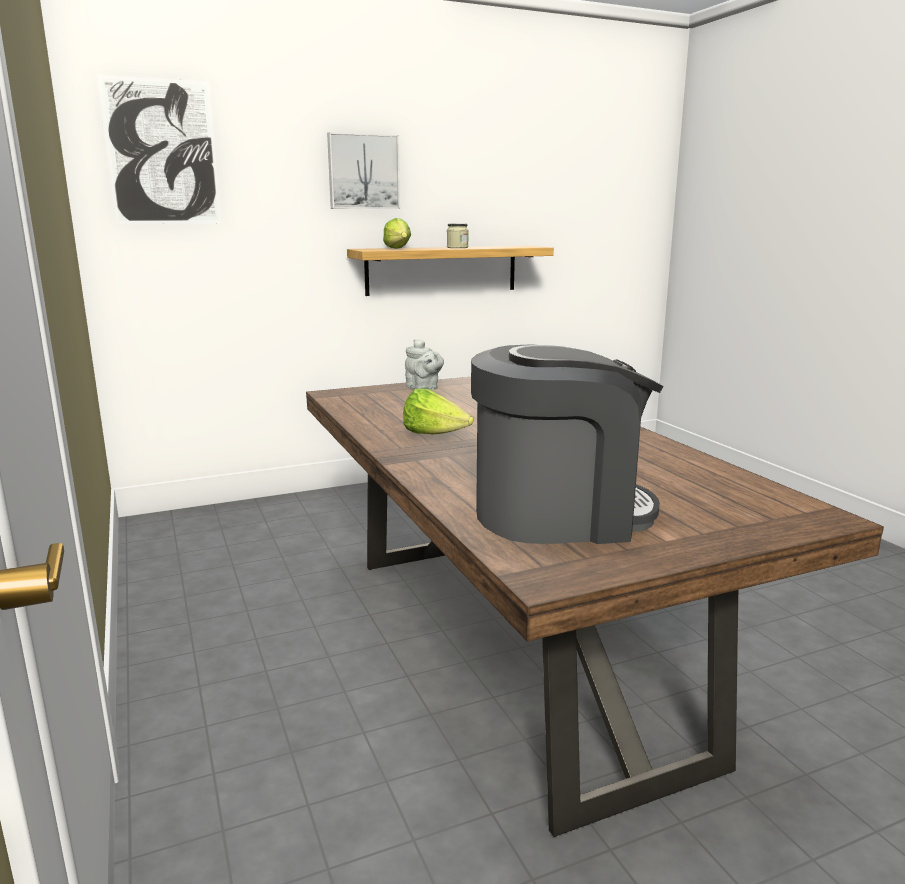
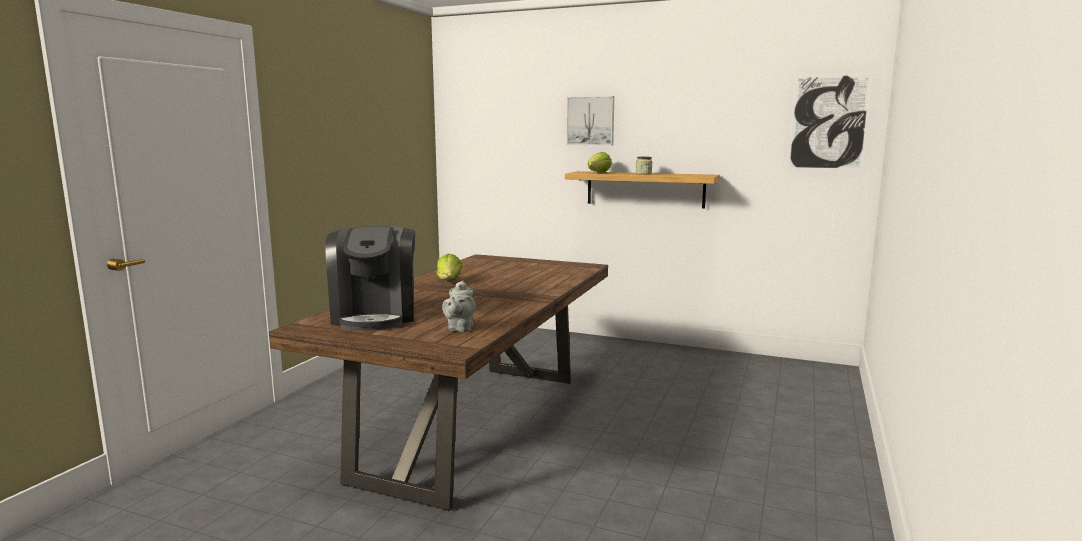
camera: 45 degrees right, 5 degrees down
picture [97,75,221,224] -> picture moved to [787,72,873,171]
grey teapot [405,339,444,390] -> grey teapot moved to [442,280,476,332]
coffee machine [471,344,664,544] -> coffee machine turned 45 degrees clockwise [326,226,415,331]

